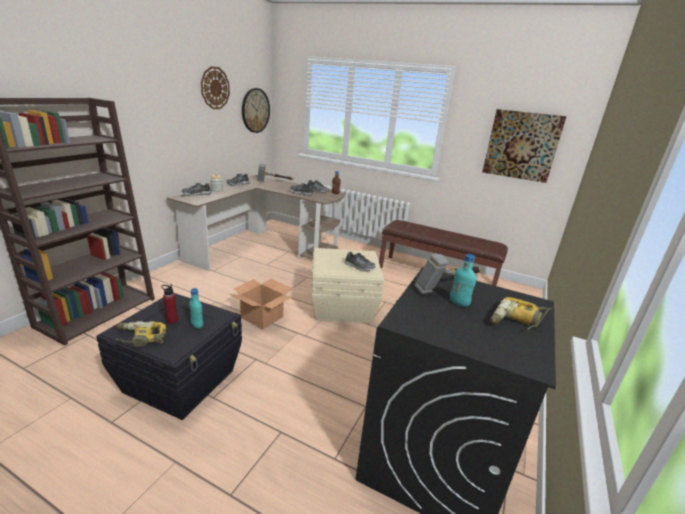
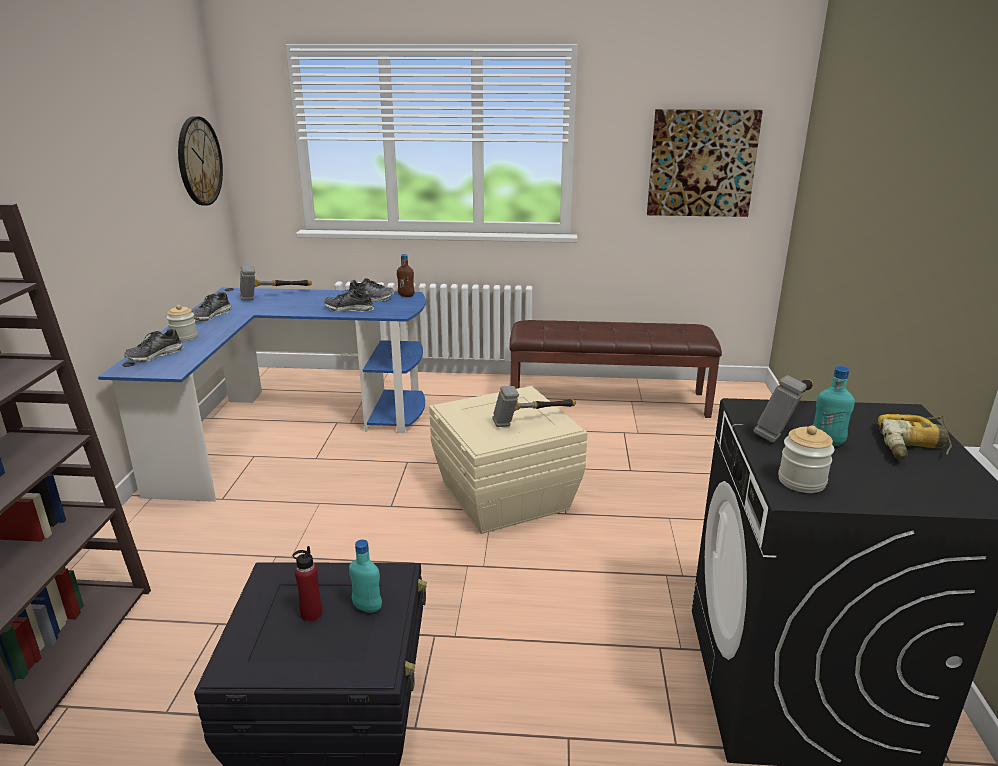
camera: 20 degrees left, 0 degrees up
power drill [115,321,166,346] -> none
brown desk [167,175,345,271] -> blue desk [98,288,426,502]
wall clock [201,66,230,109] -> none
cardboard box [230,279,293,330] -> none
shoe [344,252,376,272] -> hammer [492,386,576,427]
none -> jar [778,426,834,493]

